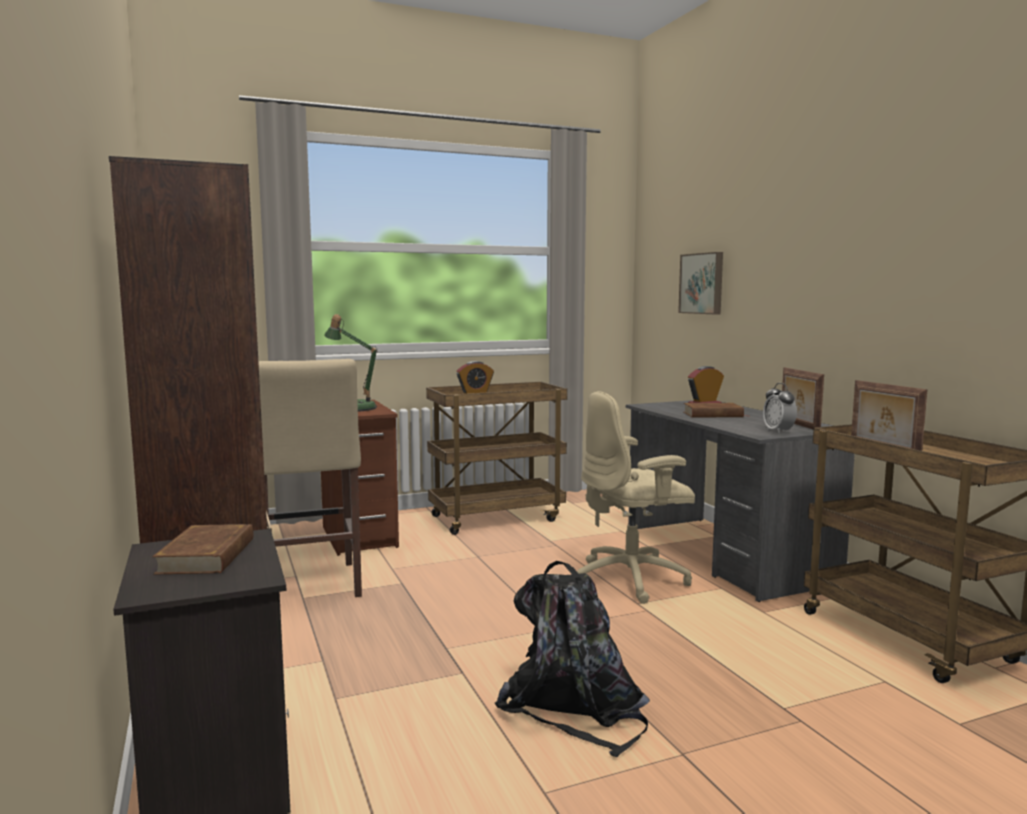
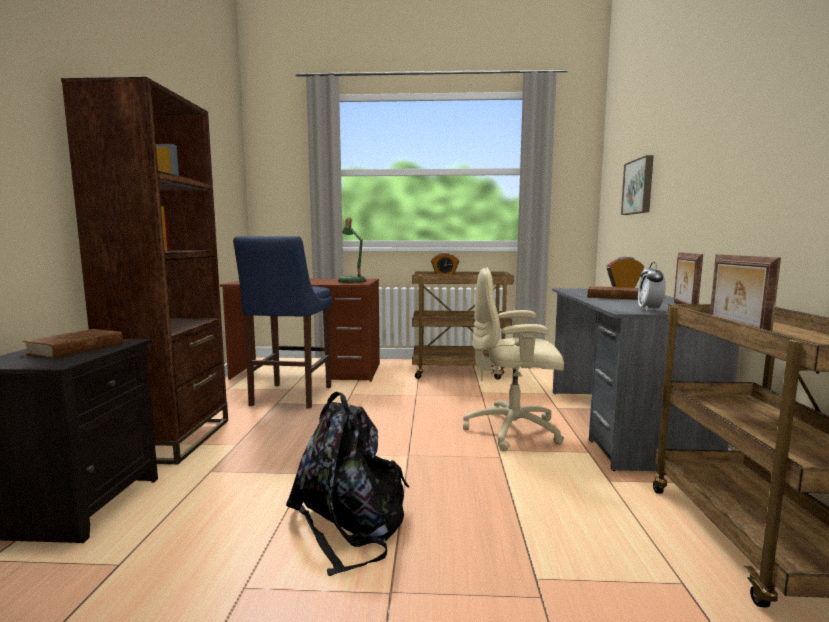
camera: 25 degrees right, 0 degrees up
beige stool [258,359,362,597] -> blue stool [233,236,332,409]

